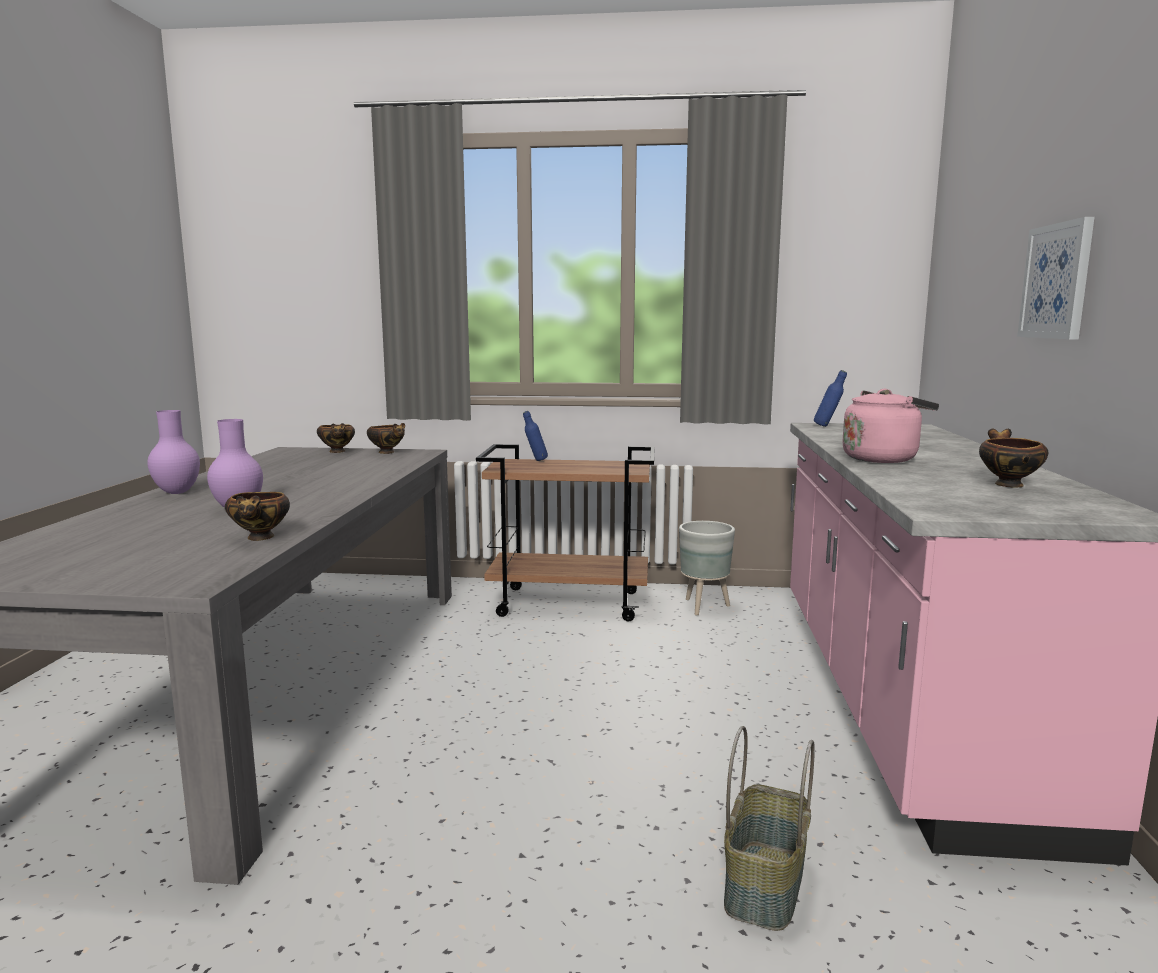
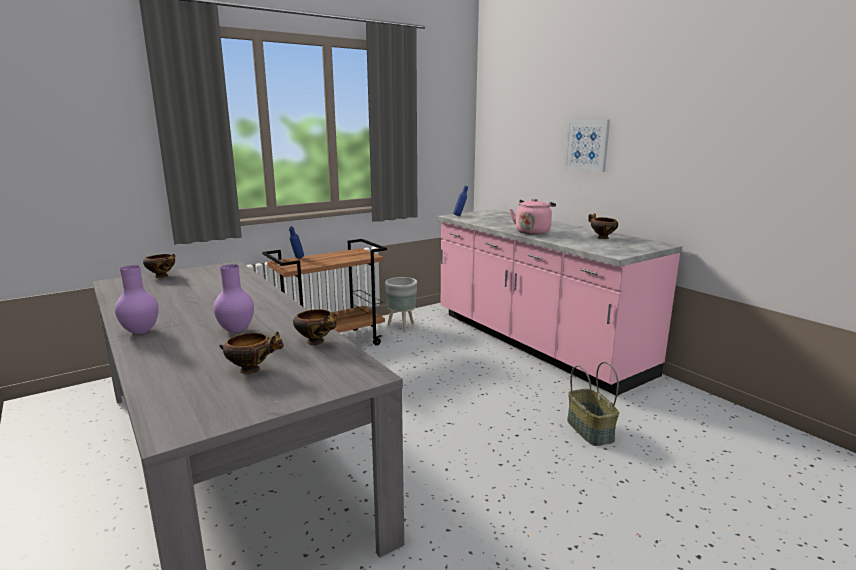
camera: 40 degrees left, 5 degrees up
bowl [367,423,405,454] -> bowl moved to [219,332,284,374]

